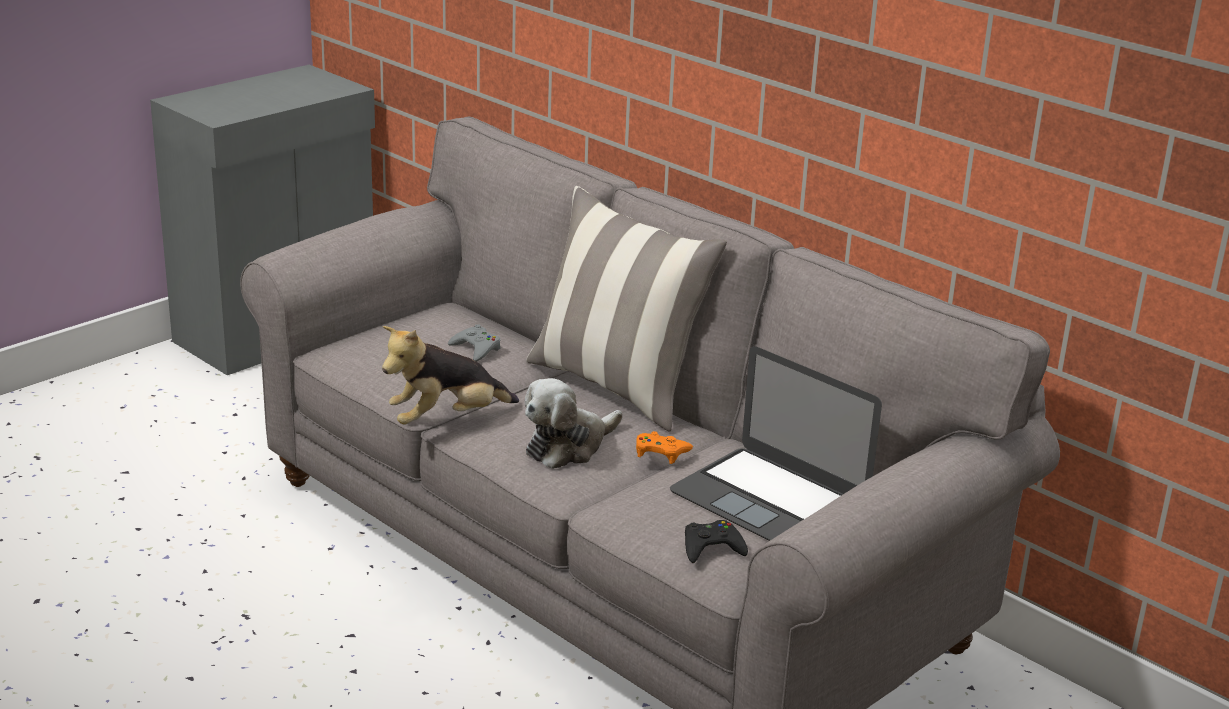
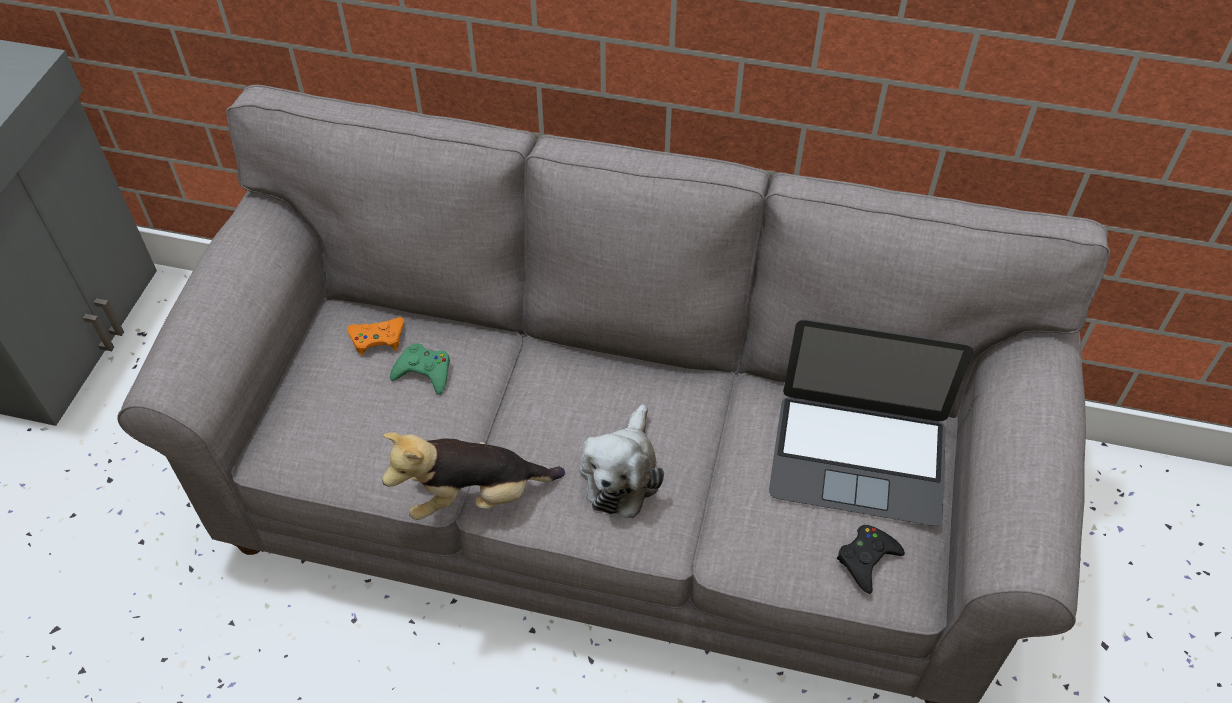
camera: 30 degrees left, 25 degrees up
plush toy [382,326,519,425] -> plush toy turned 45 degrees clockwise [382,432,565,520]
grey game controller [448,324,501,362] -> green game controller [390,343,450,395]
pillow [526,186,727,432] -> none
orange game controller [636,431,693,464] -> orange game controller moved to [347,317,404,356]

